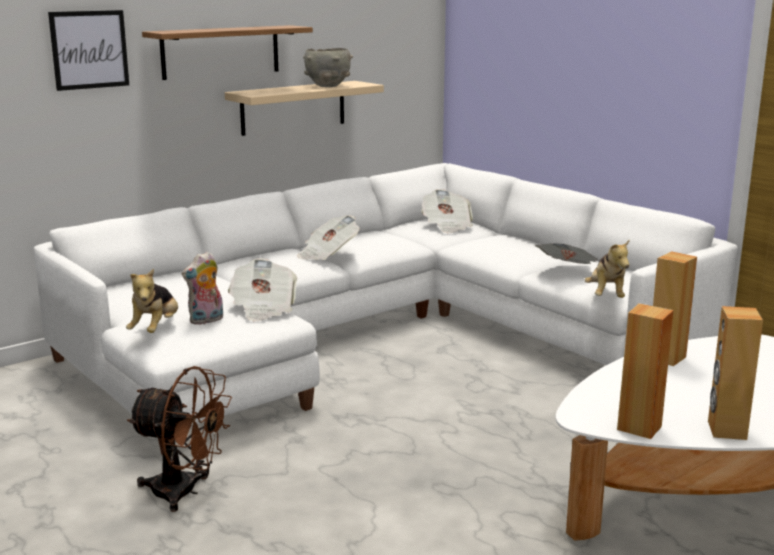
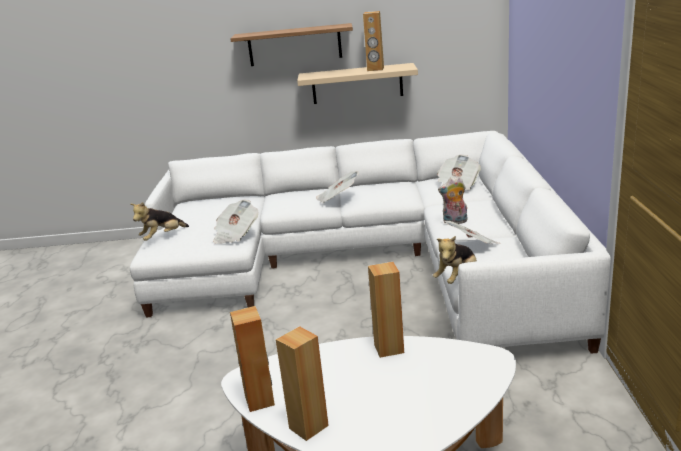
camera: 40 degrees right, 5 degrees up
picture [48,10,129,91] -> none
brown fan [127,366,232,512] -> none
plush toy [182,251,223,325] -> plush toy moved to [438,176,467,224]
grey bowl [303,48,353,87] -> brown speaker [363,11,384,71]

